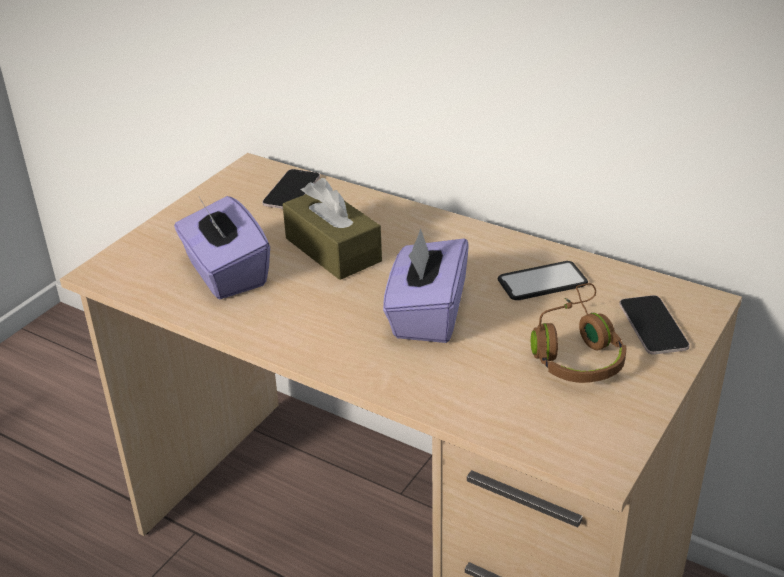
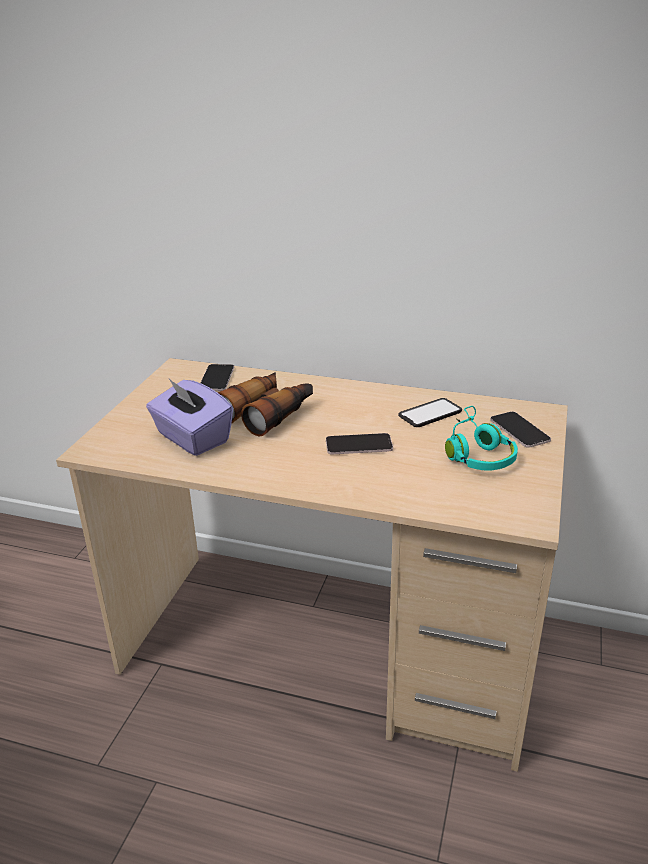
camera: 15 degrees left, 5 degrees down
brown tissue box [283,178,382,280] -> binoculars [217,372,313,437]
purple tissue box [383,228,469,343] -> phone [326,433,393,454]
brown headphones [531,283,626,383] -> turquoise headphones [445,406,518,471]

